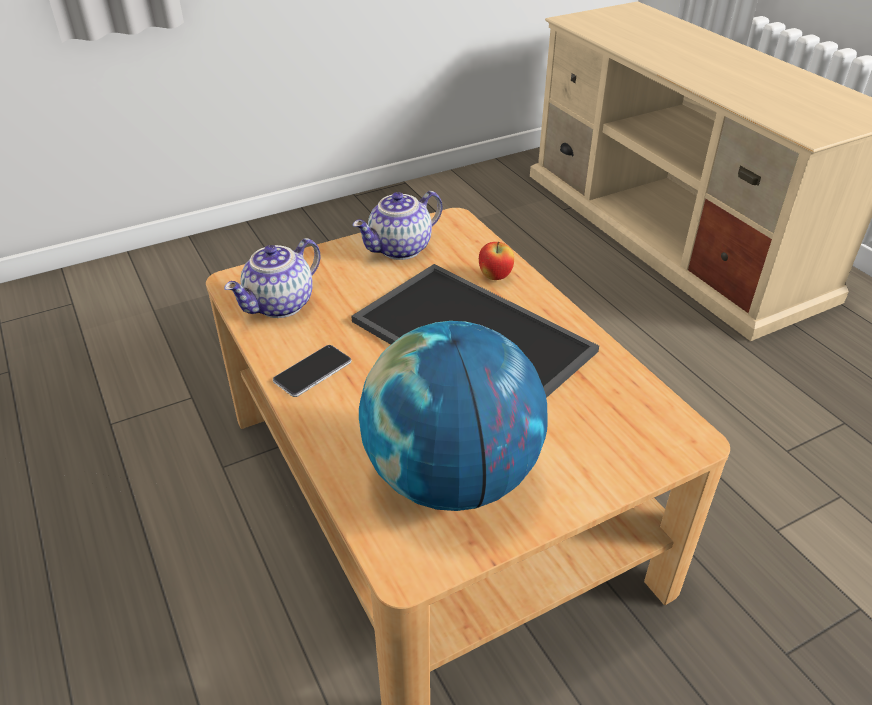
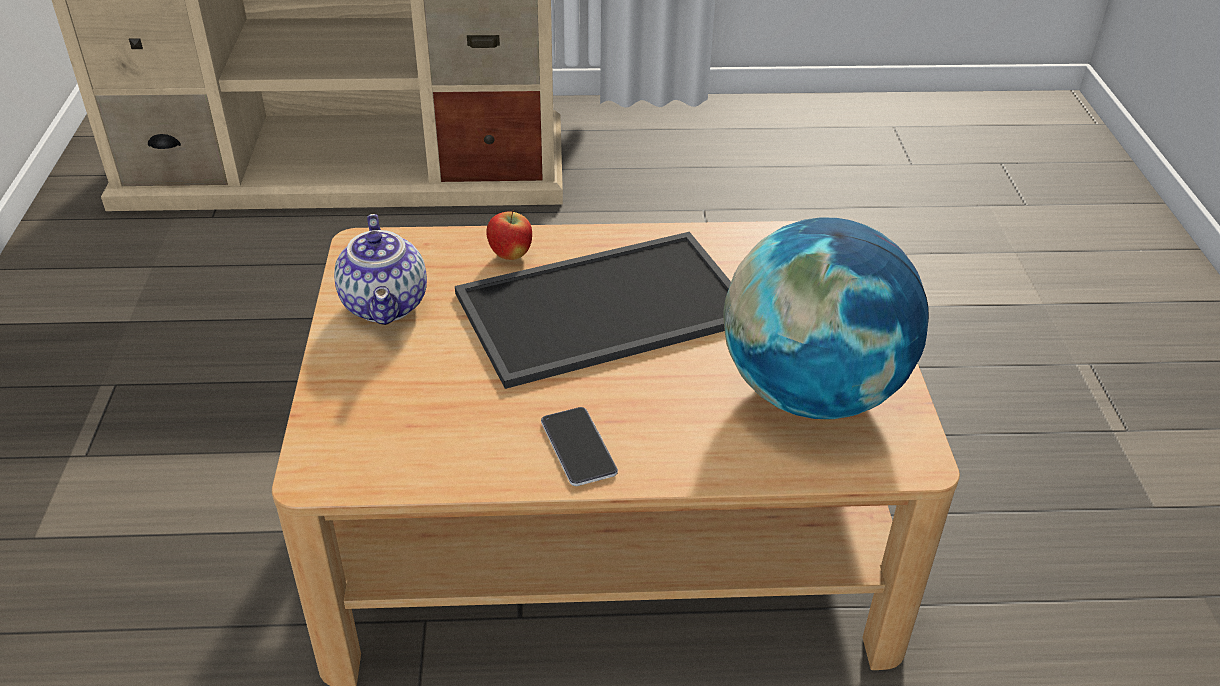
camera: 65 degrees left, 0 degrees up
teapot [224,238,320,318] -> none

